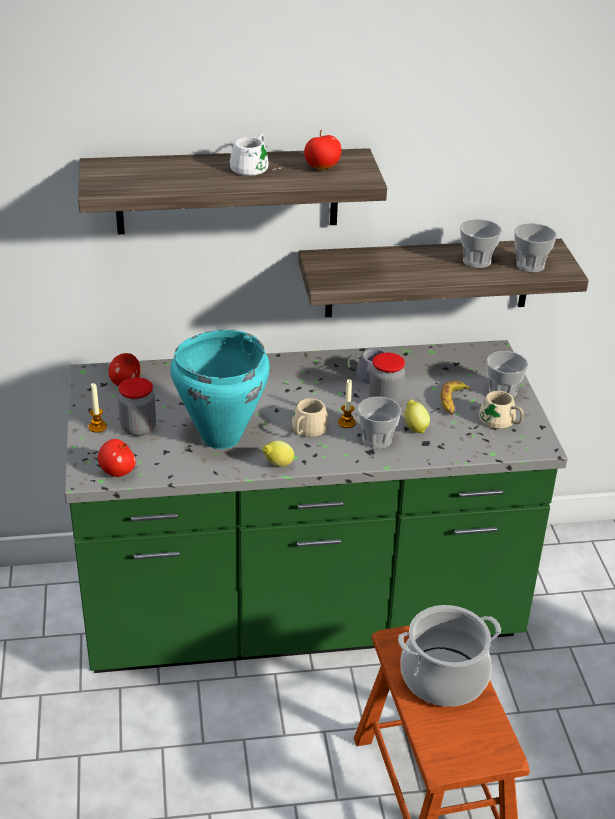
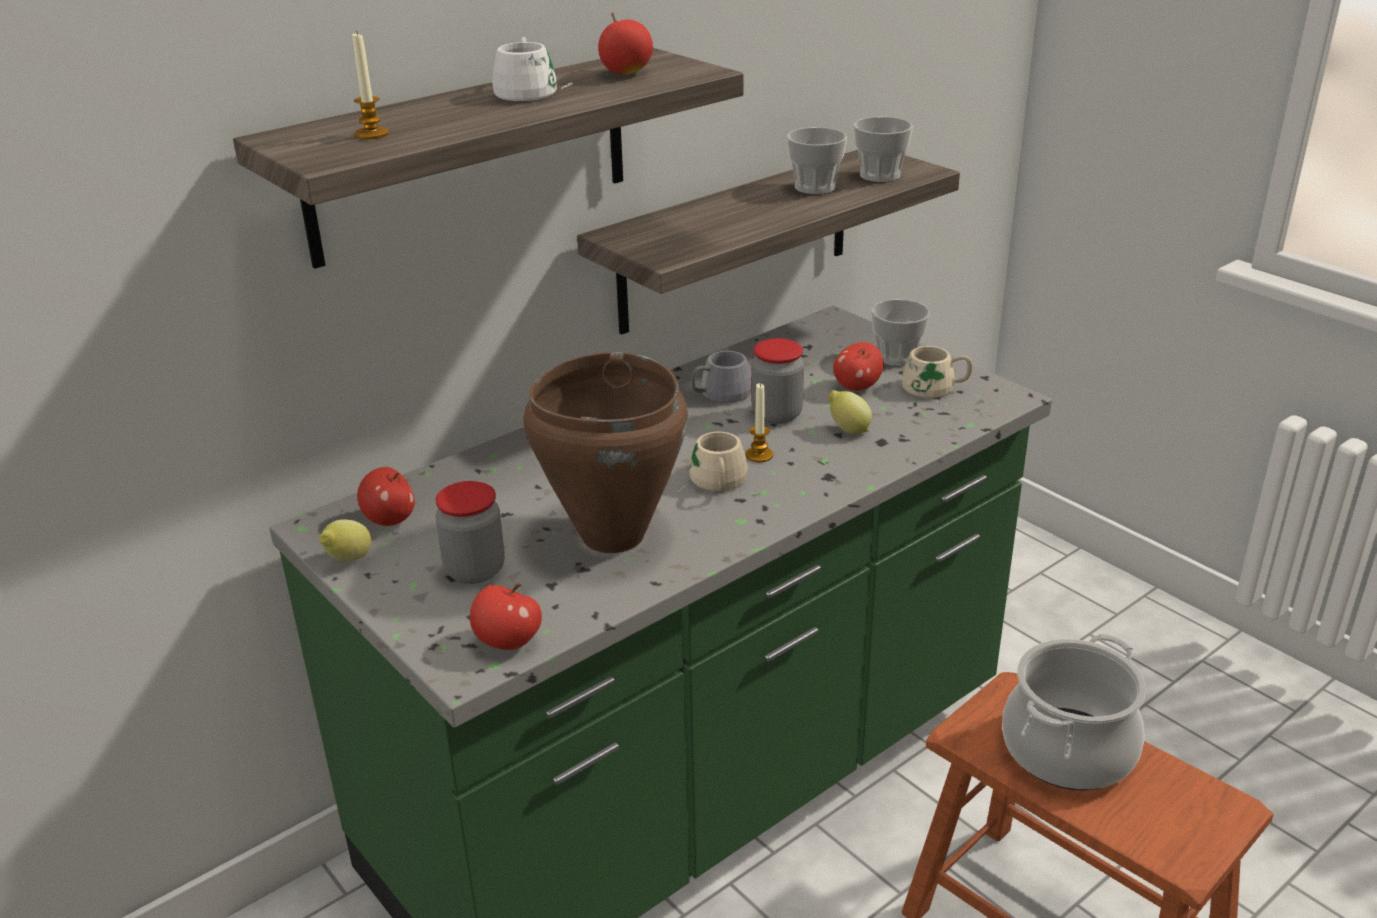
camera: 30 degrees left, 5 degrees down
candle [89,383,107,433] -> candle moved to [352,33,389,139]
turquoise cooking pot [170,330,270,449] -> brown cooking pot [523,352,688,553]
lemon [262,441,294,467] -> lemon moved to [319,519,371,562]
cup [357,396,401,449] -> none
banana [441,381,472,415] -> apple [833,342,884,391]

